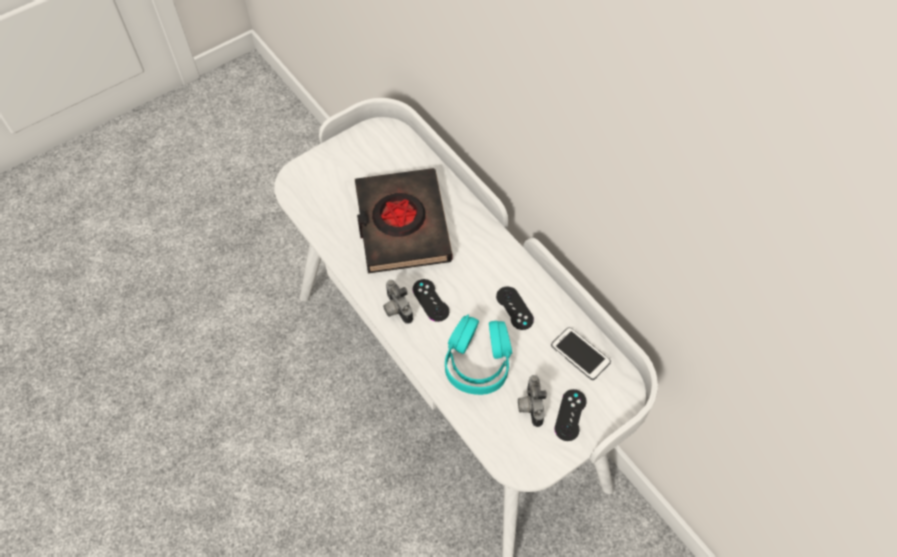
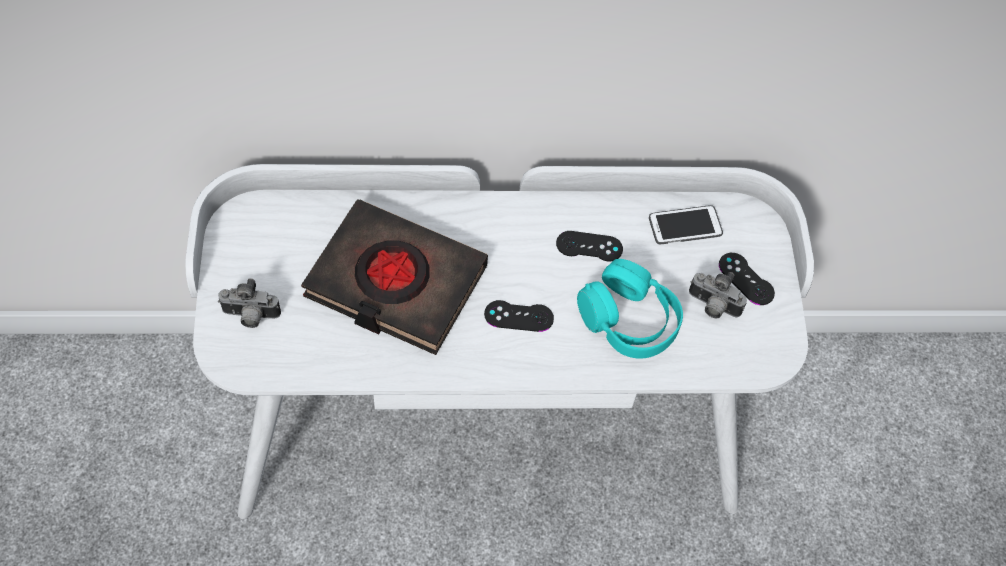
camera: 60 degrees left, 0 degrees up
camera [383,280,413,324] -> camera moved to [218,278,281,328]

